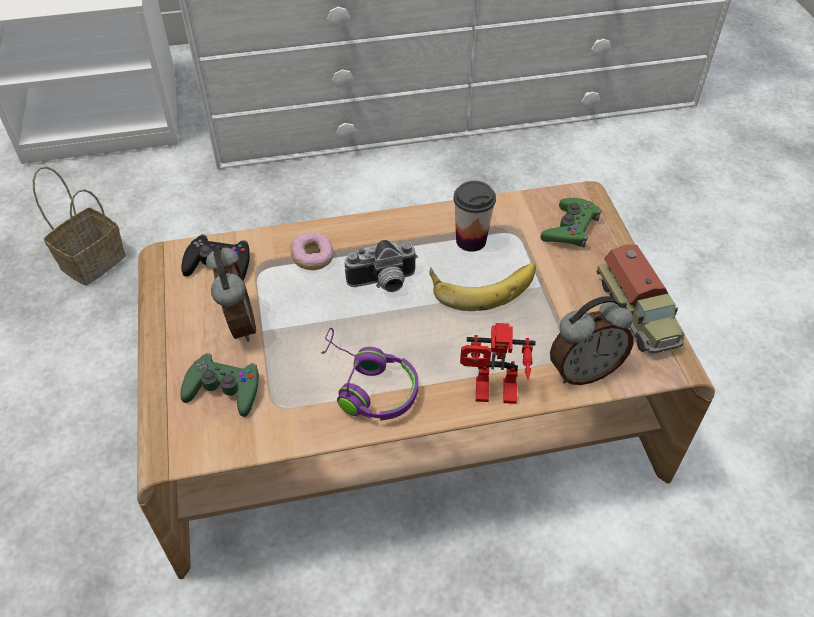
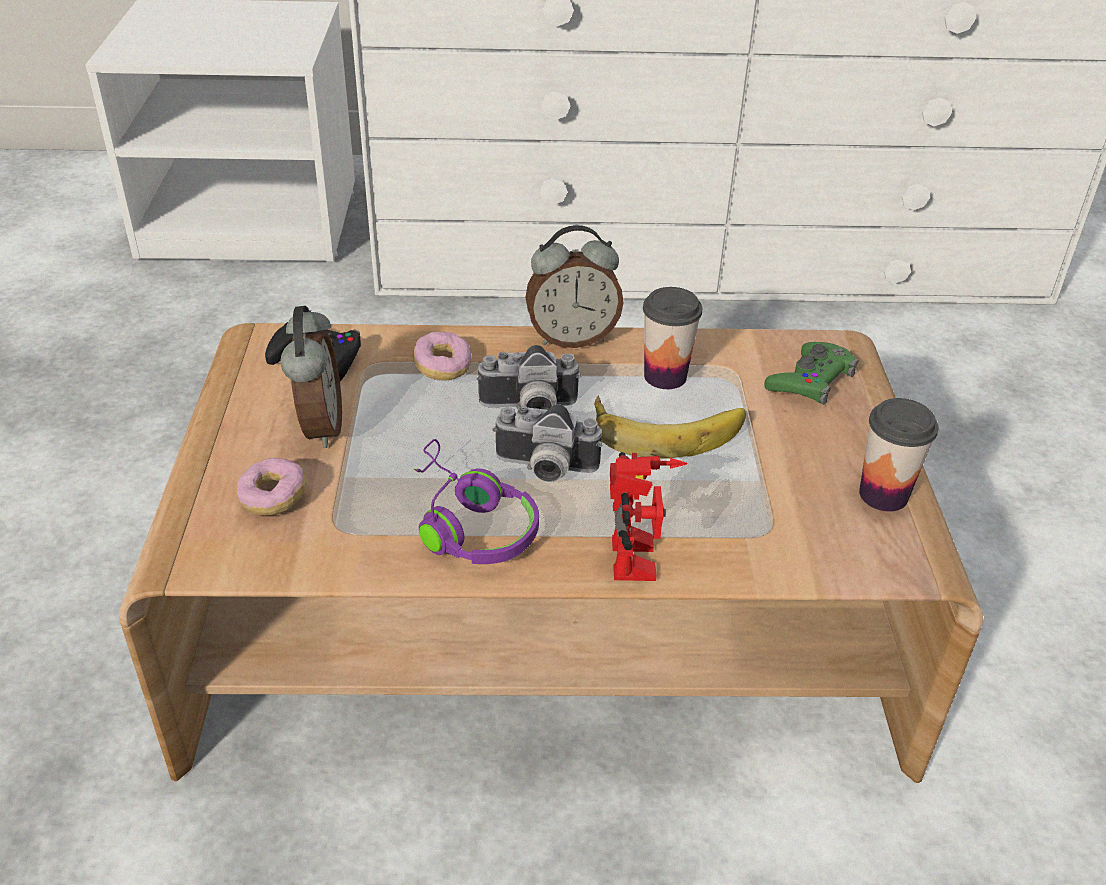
camera: 10 degrees right, 10 degrees down
basket [33,166,126,286] -> none
green game controller [180,353,259,417] -> donut [237,458,306,516]
toy robot [460,323,536,404] -> toy robot turned 105 degrees counterclockwise [610,452,687,581]
alarm clock [550,296,634,385] -> alarm clock moved to [525,225,624,348]
toy truck [596,245,685,353] -> cup [859,398,939,512]
none -> camera [492,404,602,482]

